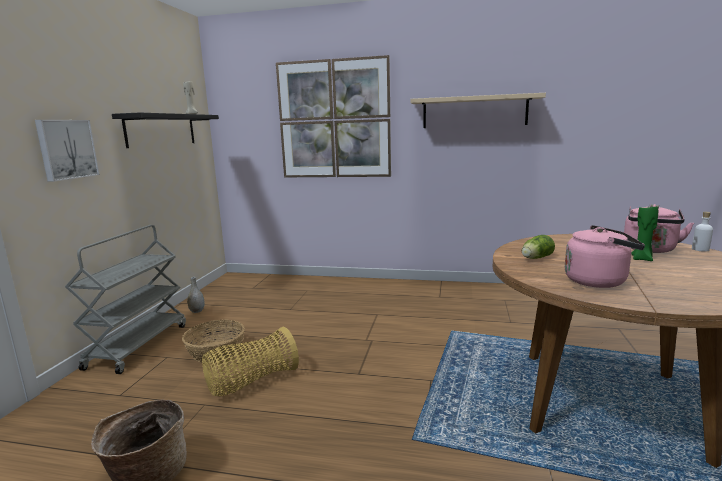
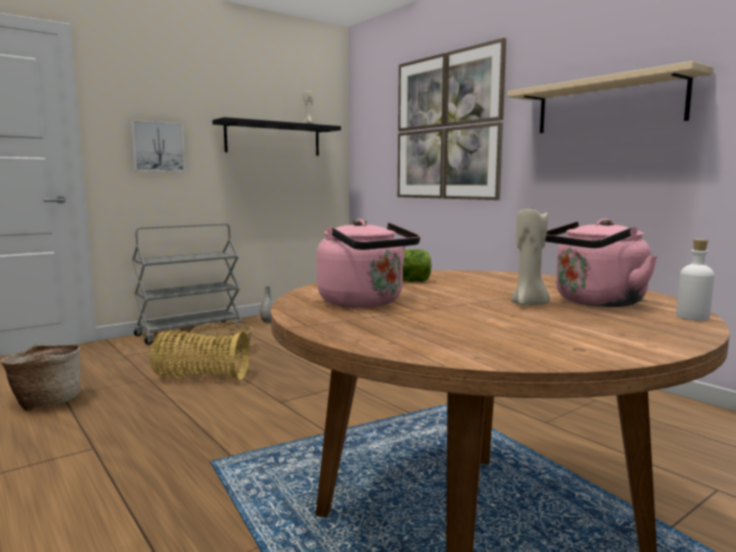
camera: 40 degrees right, 5 degrees down
green candle [631,207,658,261] -> beige candle [511,209,550,306]

